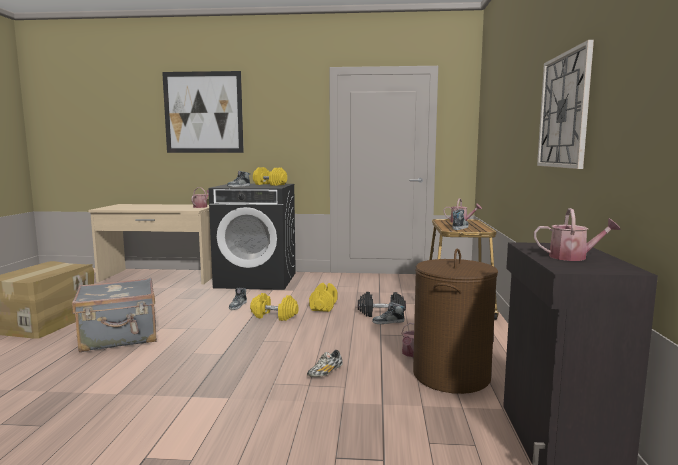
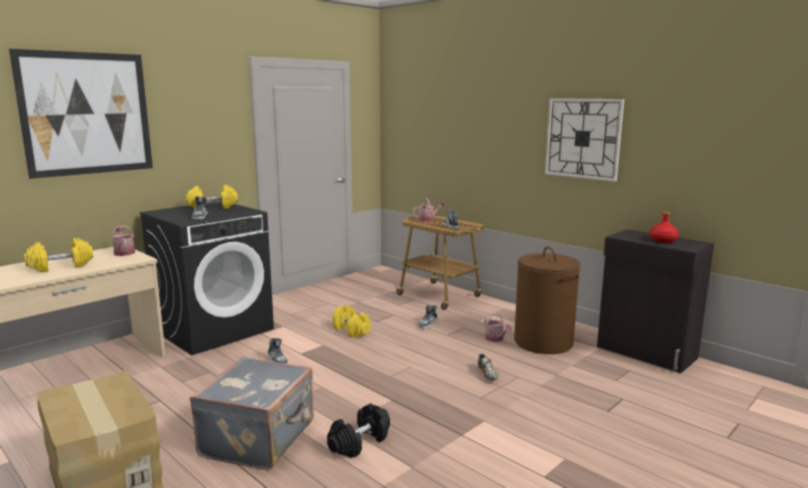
camera: 50 degrees left, 5 degrees up
yellow dumbbell [250,293,299,321] -> yellow dumbbell moved to [24,238,93,272]
black dumbbell [358,292,406,317] -> black dumbbell moved to [327,404,390,458]
watering can [534,208,621,261] -> red bottle [649,212,679,243]

